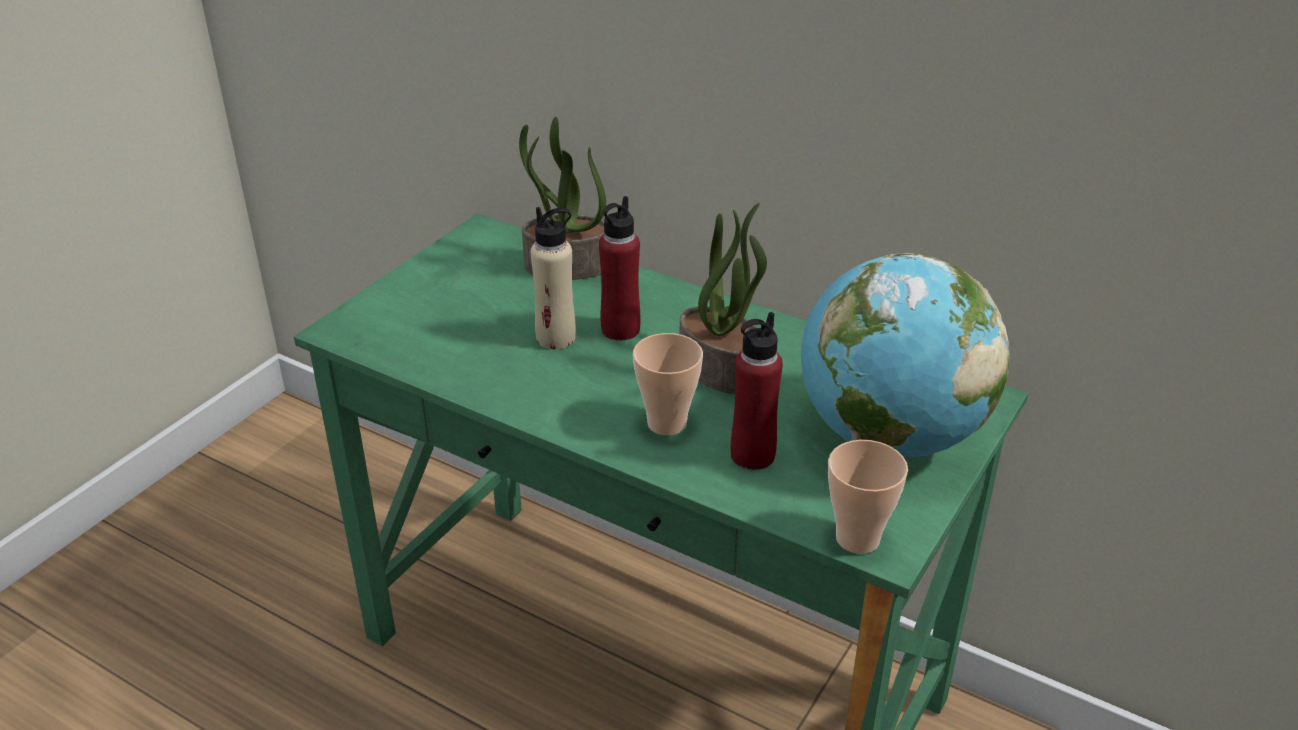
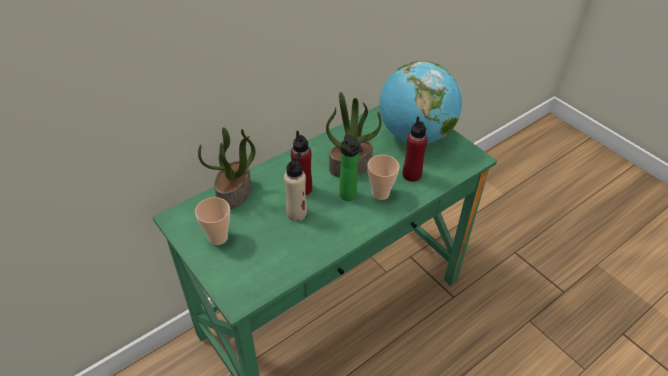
camera: 70 degrees left, 10 degrees up
cup [828,440,908,554] -> cup moved to [195,197,230,245]
none -> bottle [339,134,363,201]

